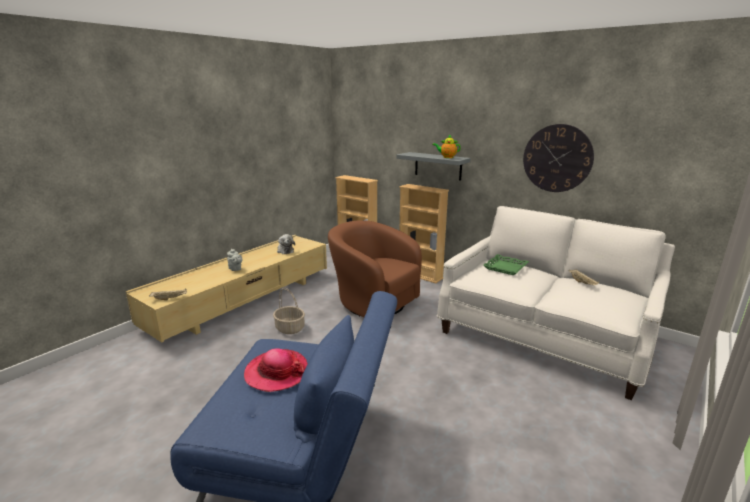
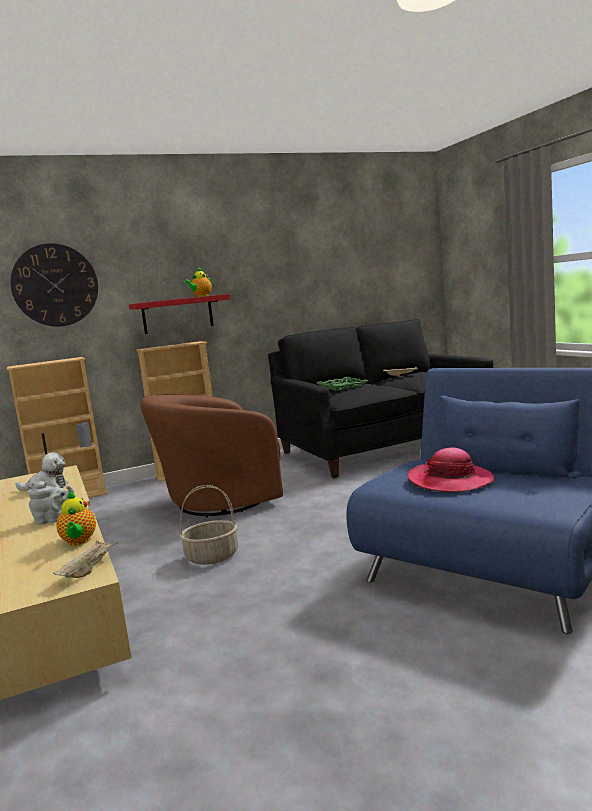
camera: 60 degrees left, 10 degrees down
grey shelf [396,152,471,181] -> red shelf [129,294,230,334]
white sofa [437,206,675,400] -> black sofa [268,319,494,478]
wall clock [523,124,594,192] -> wall clock moved to [10,243,98,327]
none -> teapot [56,491,96,546]

